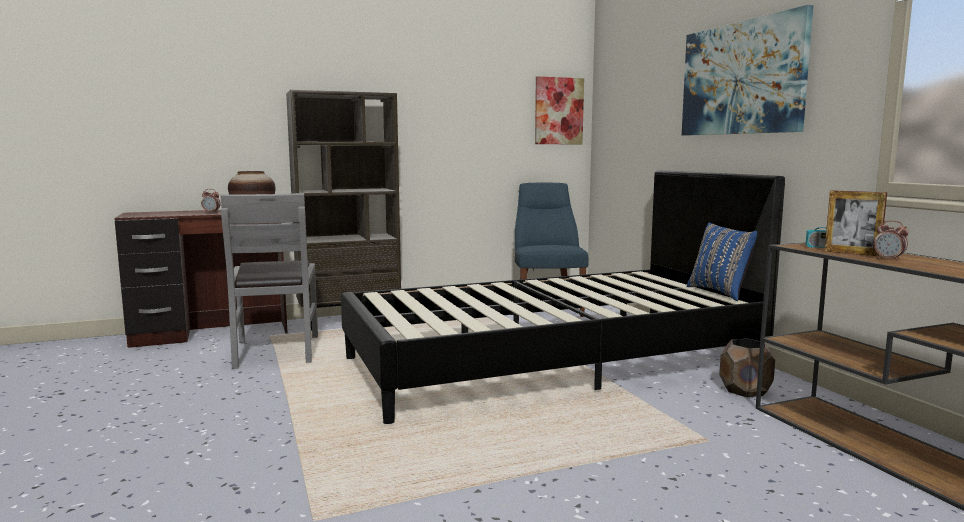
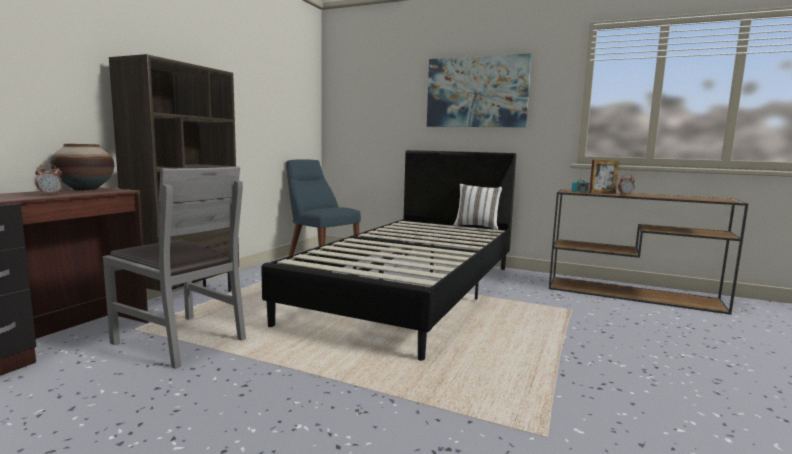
camera: 45 degrees left, 0 degrees up
picture [535,76,584,144] -> none
blue pillow [687,223,757,301] -> white pillow [453,184,502,230]
brown planter [719,339,775,397] -> none

